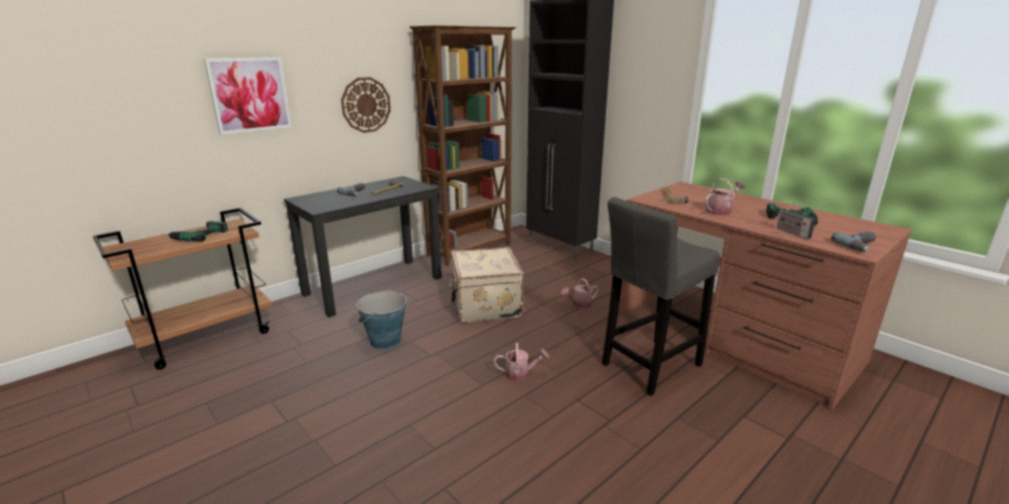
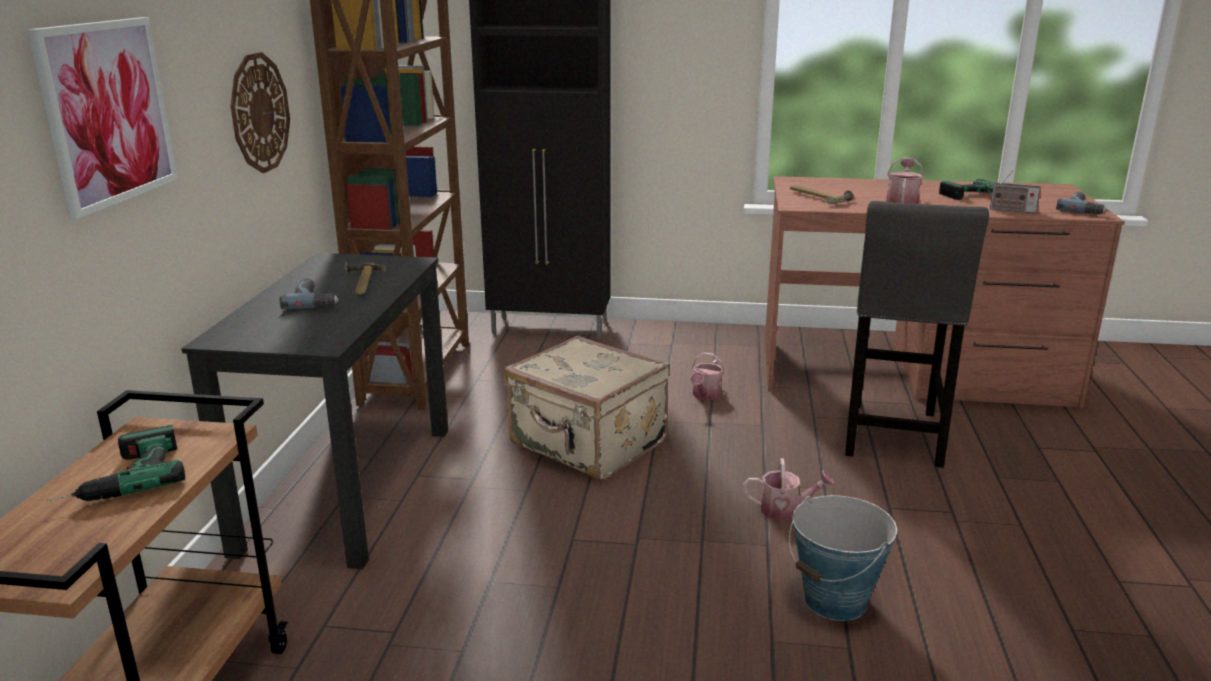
camera: 40 degrees left, 0 degrees up
bucket [357,290,406,350] -> bucket moved to [789,495,897,621]
watering can [494,343,549,381] -> watering can turned 45 degrees clockwise [743,458,834,520]

